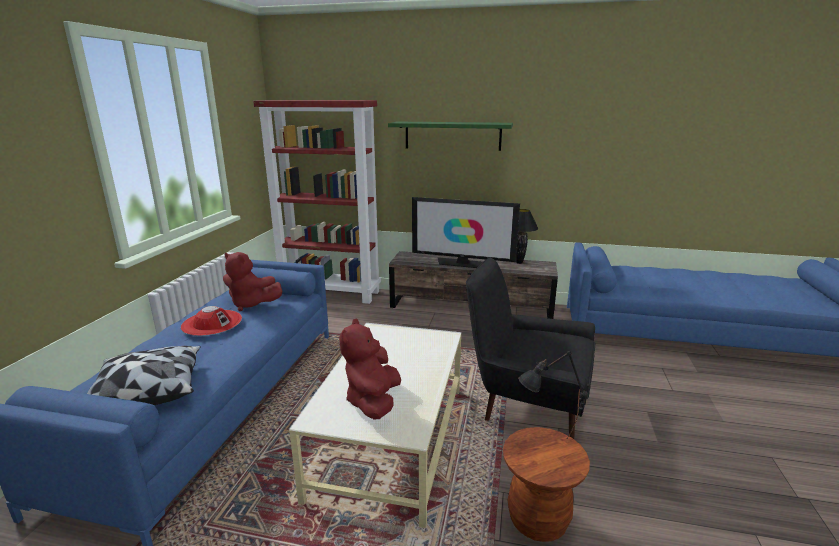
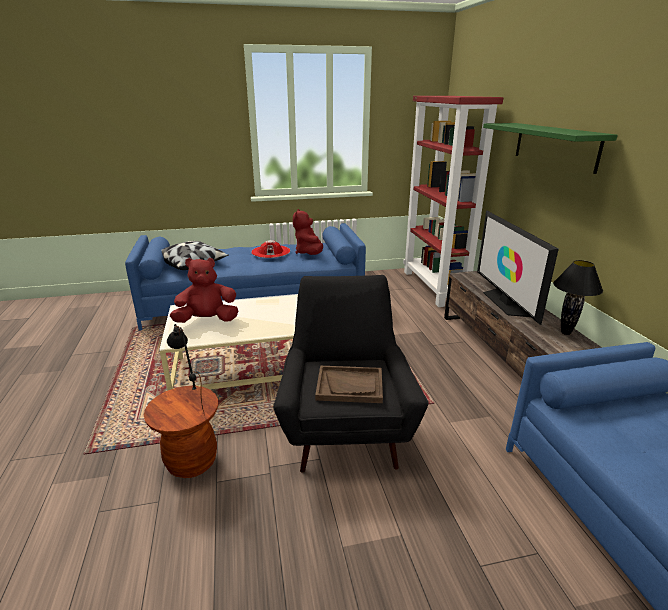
camera: 65 degrees right, 5 degrees up
none -> brown tray [315,366,383,403]

